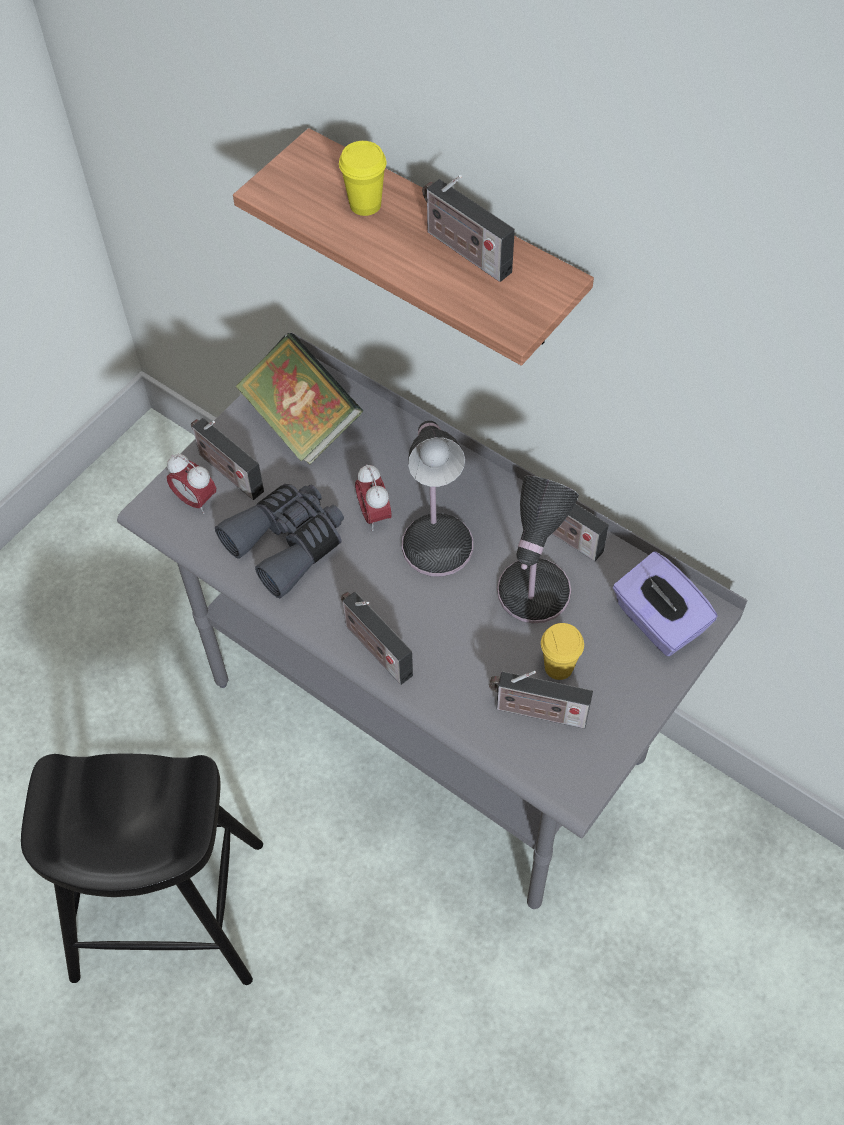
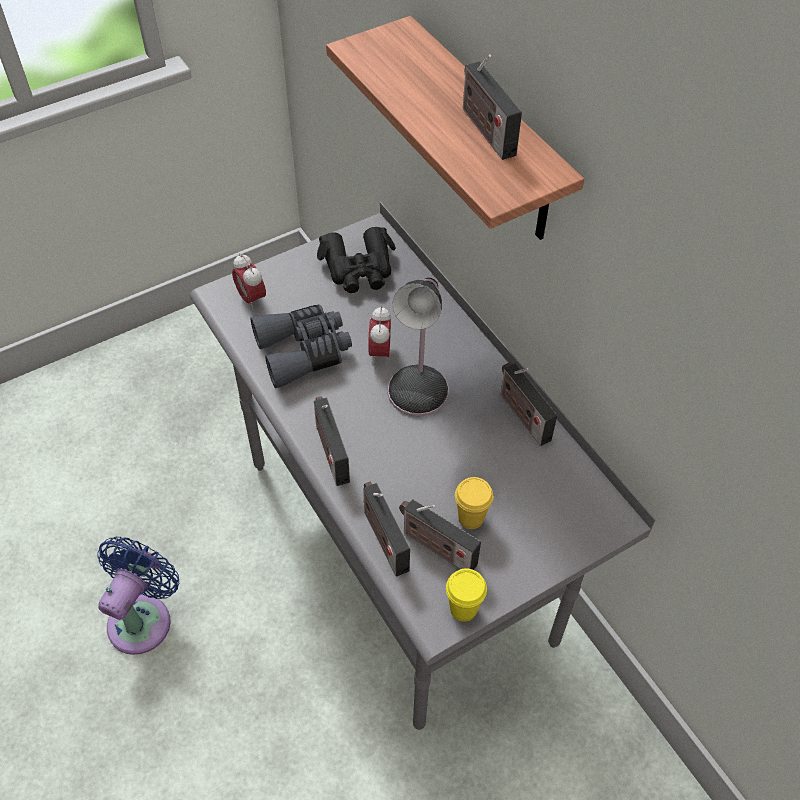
camera: 20 degrees right, 5 degrees down
black stool [21,754,263,985] -> blue fan [97,537,179,655]
radio [191,418,264,500] -> radio moved to [363,482,410,577]
book [235,333,363,465] -> black binoculars [317,227,396,293]
yellow cup [339,141,386,216] -> yellow cup moved to [446,568,487,622]
table lamp [497,476,579,623] -> none
purple tissue box [613,551,718,656] -> none

